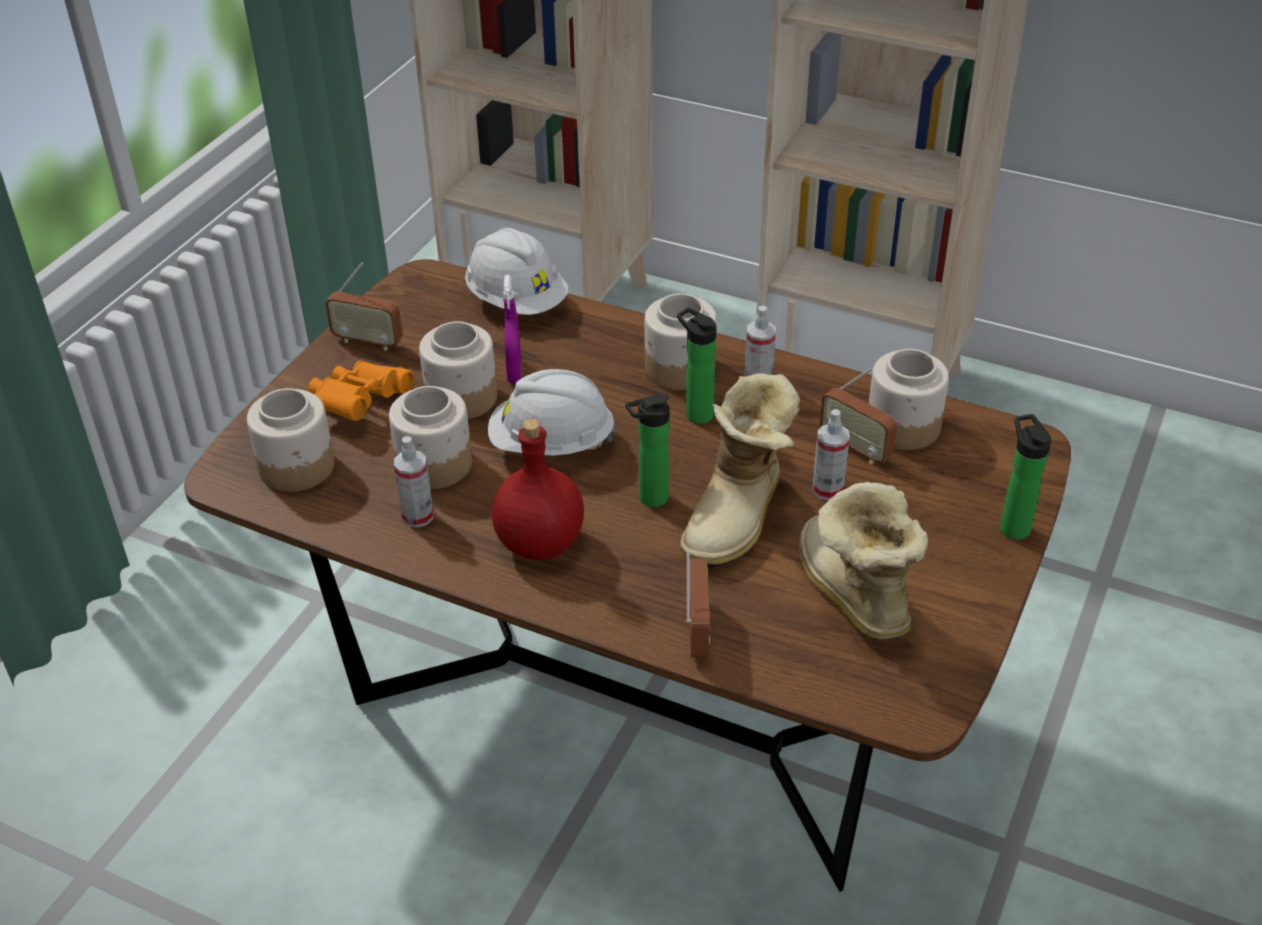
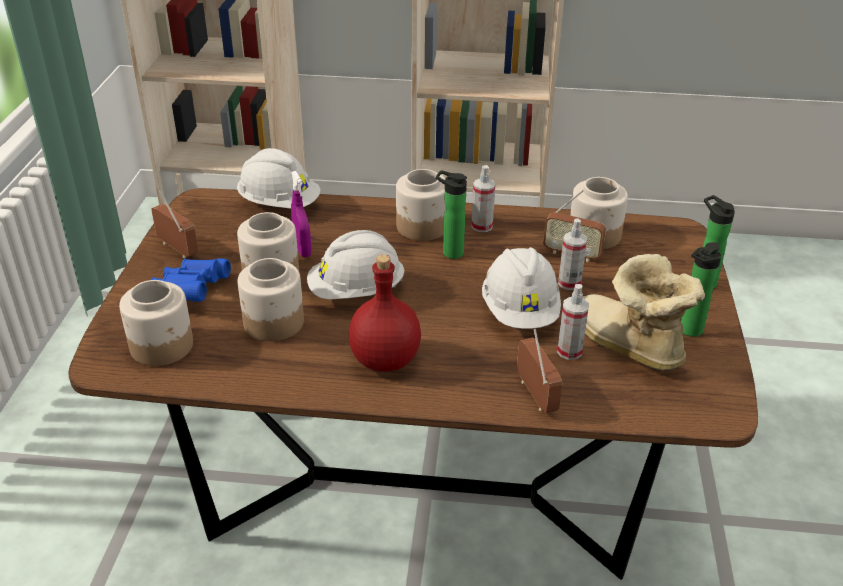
camera: 20 degrees left, 5 degrees down
orange binoculars [308,360,414,421] -> blue binoculars [151,258,231,301]
radio [325,262,403,351] -> radio turned 135 degrees counterclockwise [151,190,198,258]
spray bottle [394,436,434,528] -> spray bottle moved to [557,284,589,360]
bottle [625,393,669,507] -> bottle moved to [681,242,721,337]
boot [680,373,800,568] -> white hard hat [482,247,561,329]

